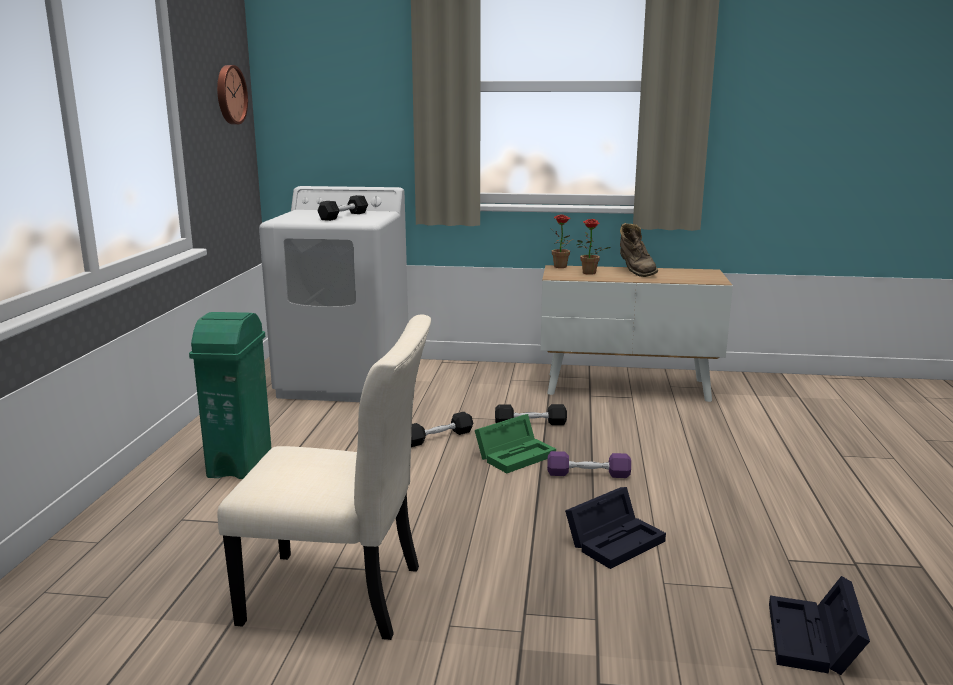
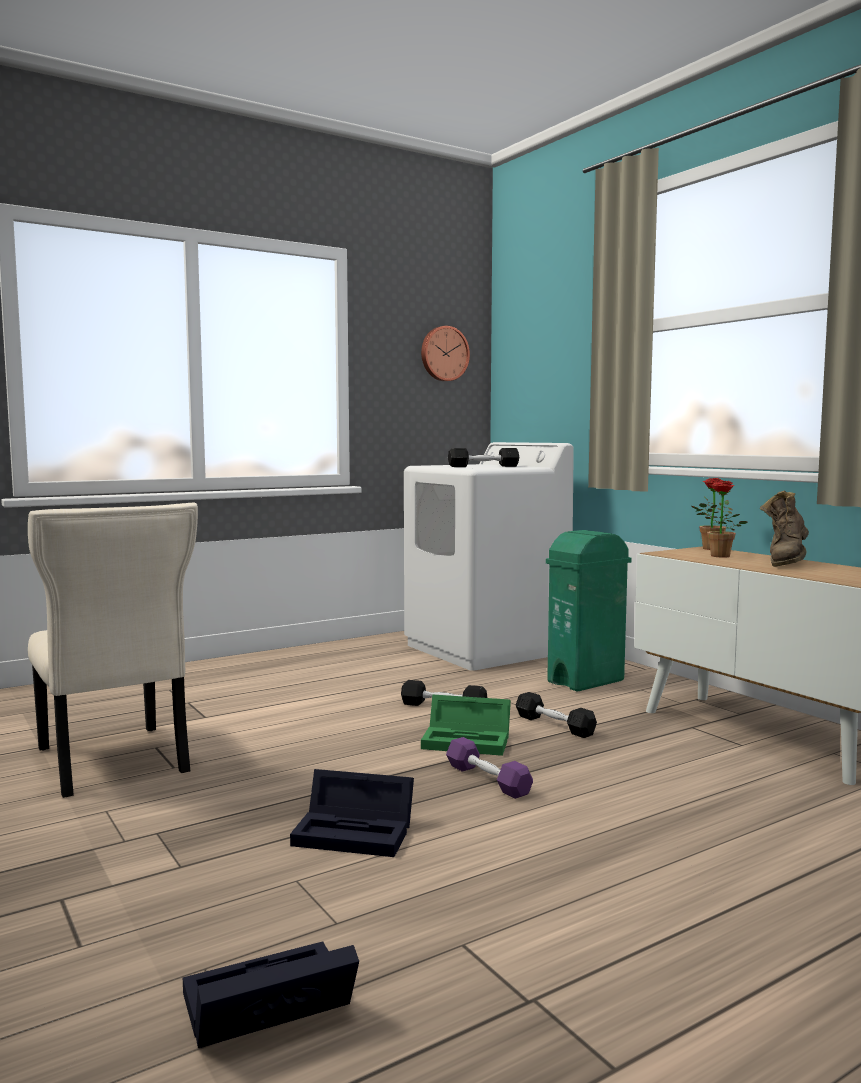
camera: 50 degrees right, 10 degrees down
green trash can [189,312,271,479] -> green trash can moved to [546,530,632,692]

